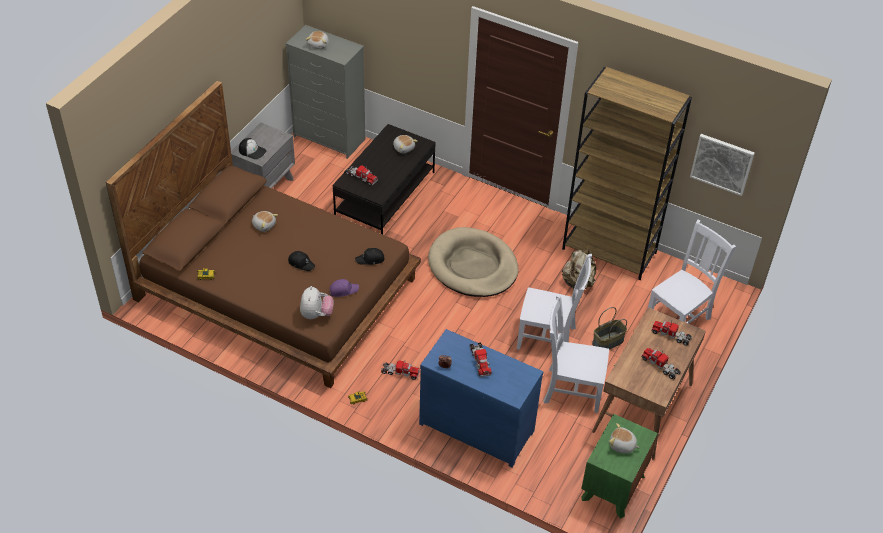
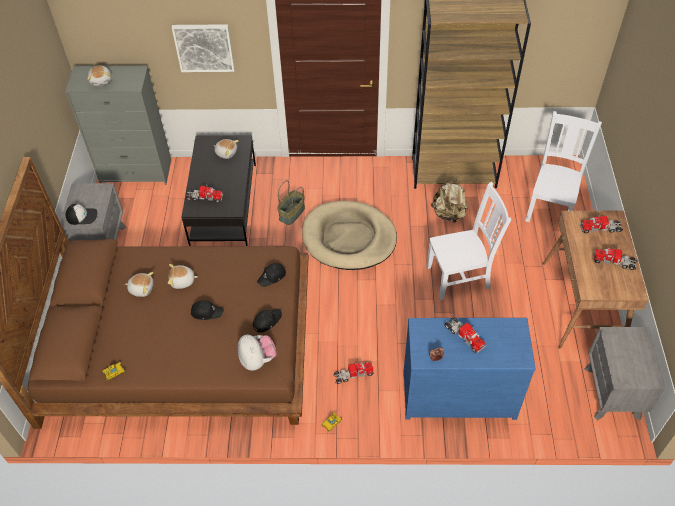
camera: 25 degrees left, 5 degrees up
purple cap [329,279,359,297] -> black cap [253,309,282,333]
white chair [543,294,609,413] -> none
green nightstand [581,414,658,519] -> grey nightstand [584,327,666,420]
basket [592,307,627,350] -> basket moved to [277,180,305,225]
plush toy [609,423,639,453] -> plush toy moved to [168,264,198,289]
picture [690,134,754,196] -> picture moved to [172,24,235,72]

